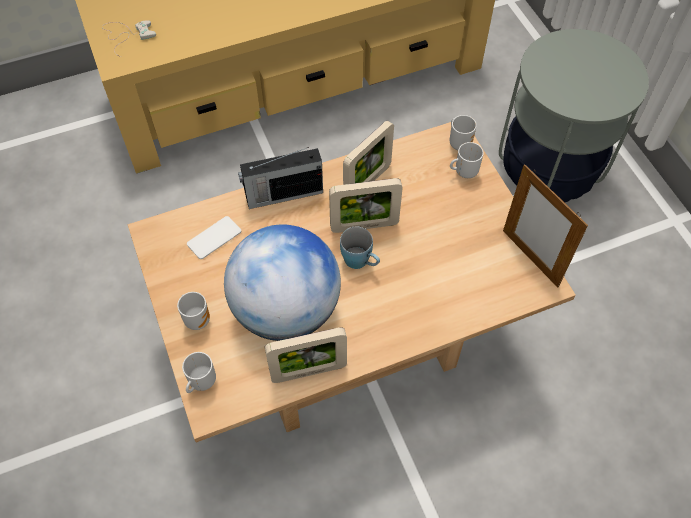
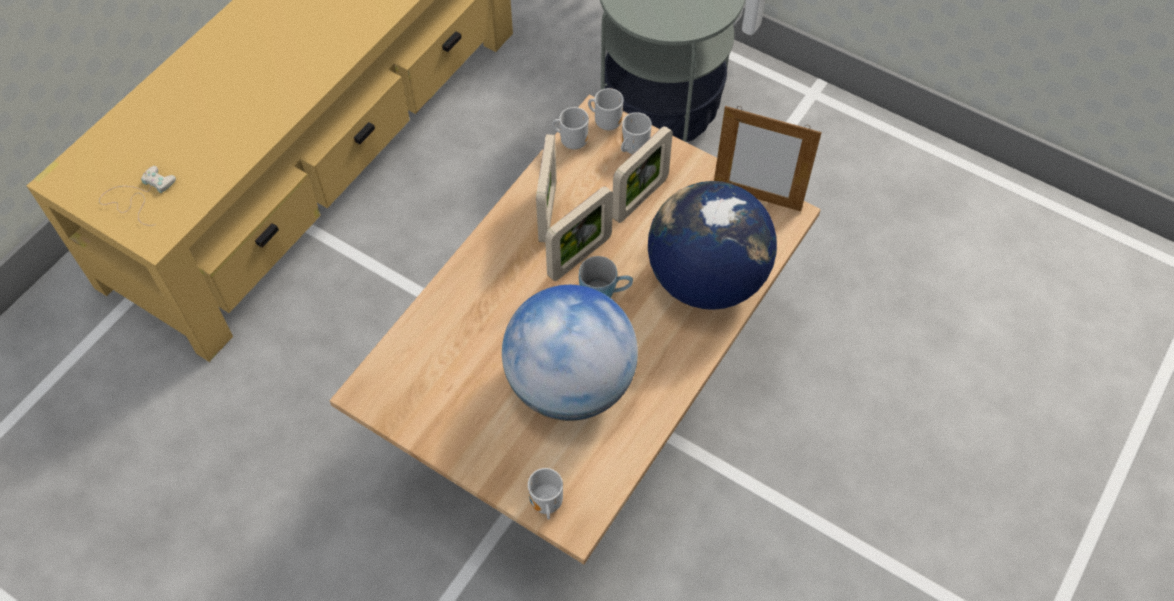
camera: 35 degrees left, 0 degrees up
mug [177,292,210,330] -> mug moved to [552,107,589,149]
phone [187,216,241,259] -> none
radio [238,147,323,209] -> none
picture frame [265,327,347,383] -> picture frame moved to [612,126,673,223]
none -> globe [648,181,777,310]

